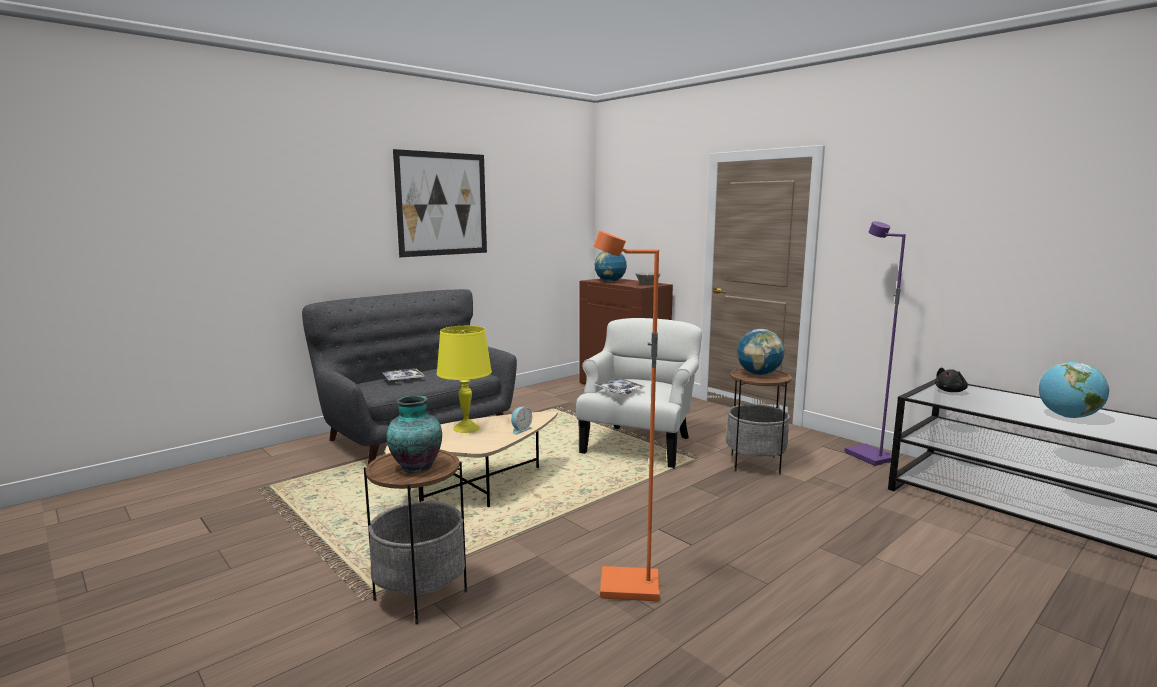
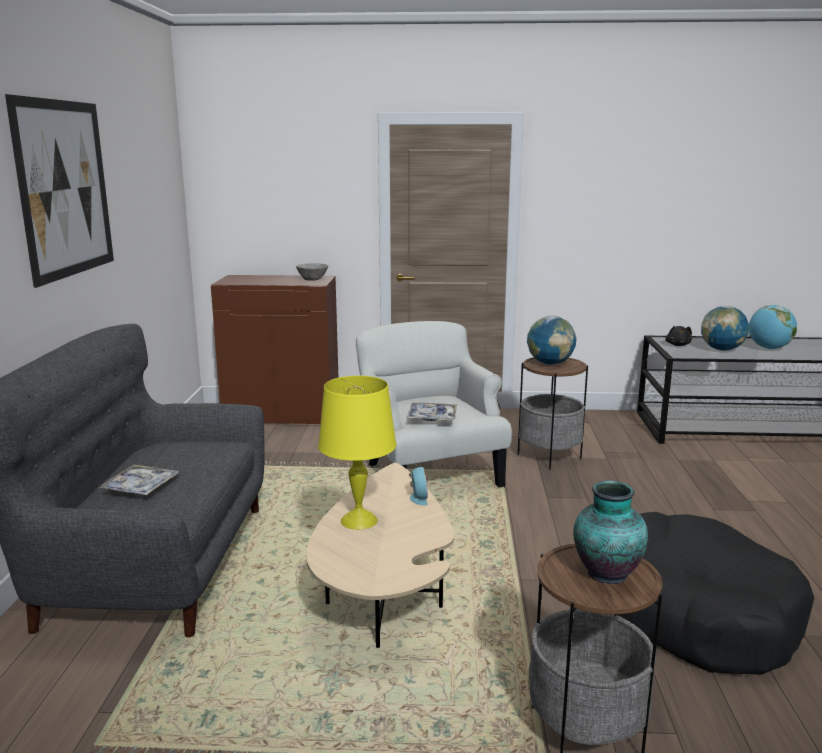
camera: 45 degrees left, 5 degrees up
orange floor lamp [594,231,660,601] -> black dog bed [617,512,814,675]
globe [595,251,627,282] -> globe moved to [701,306,749,351]
purple floor lamp [844,221,906,466] -> none

